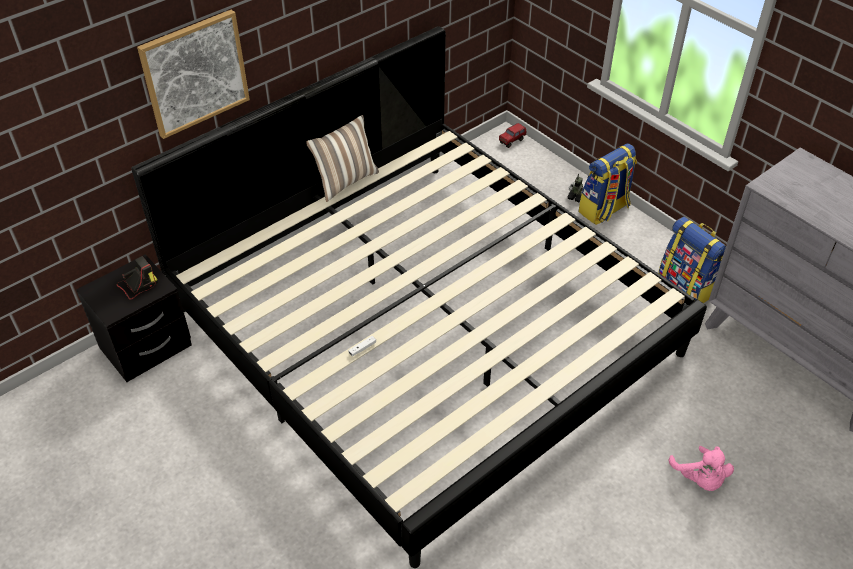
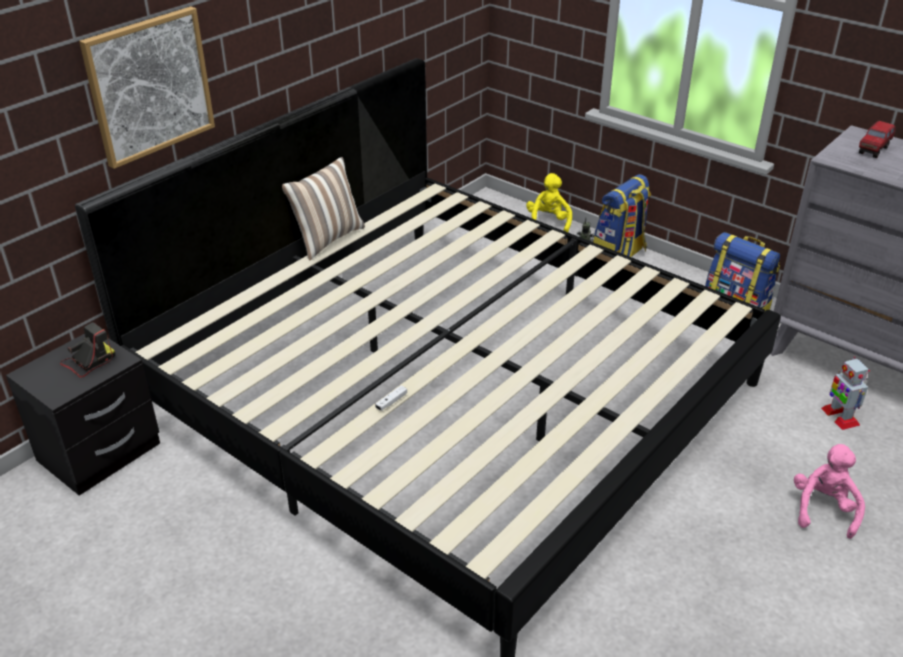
camera: 10 degrees left, 10 degrees down
toy truck [499,123,527,148] -> toy truck moved to [859,121,895,158]
pink plush toy [668,446,734,491] -> pink plush toy turned 135 degrees counterclockwise [794,444,865,539]
none -> yellow plush toy [526,173,572,232]
none -> toy robot [821,356,870,430]

